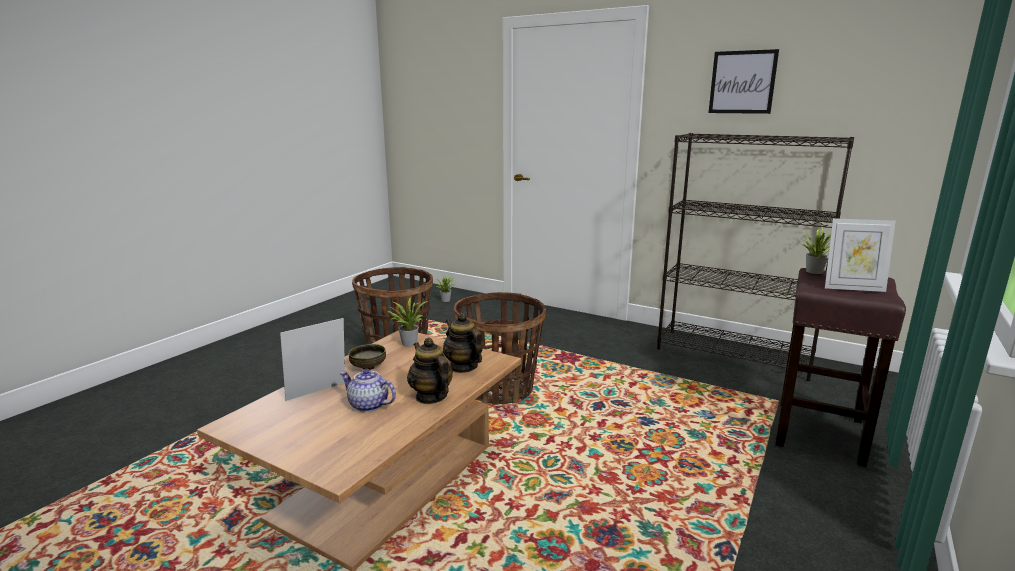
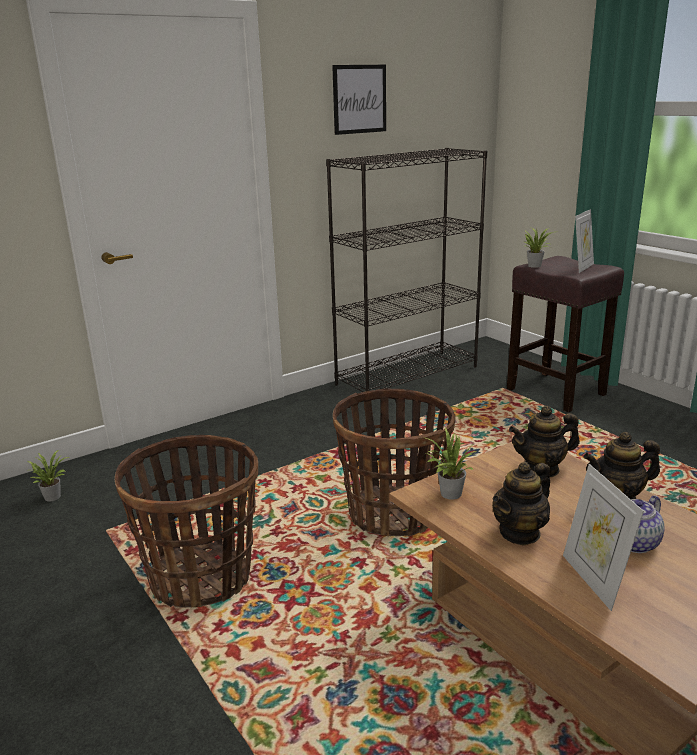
camera: 65 degrees left, 5 degrees up
bowl [349,344,386,370] -> teapot [492,462,551,545]

